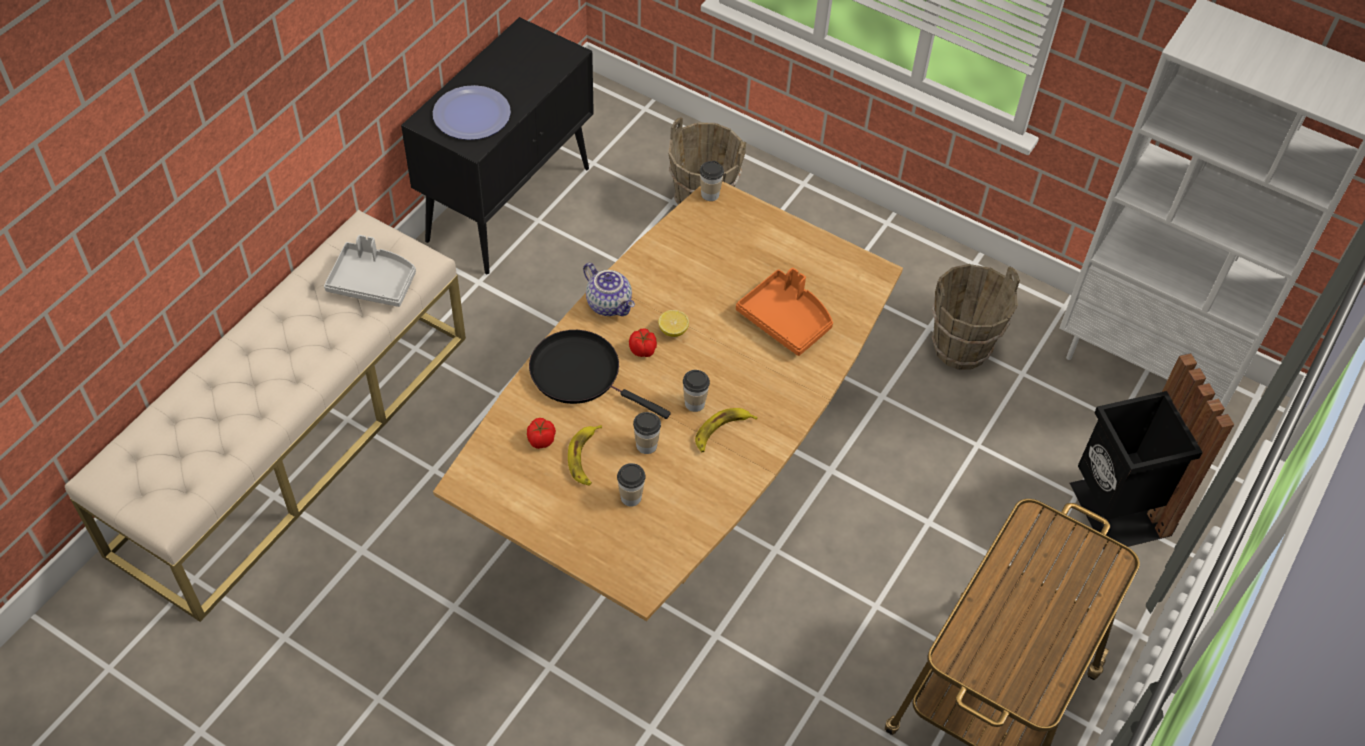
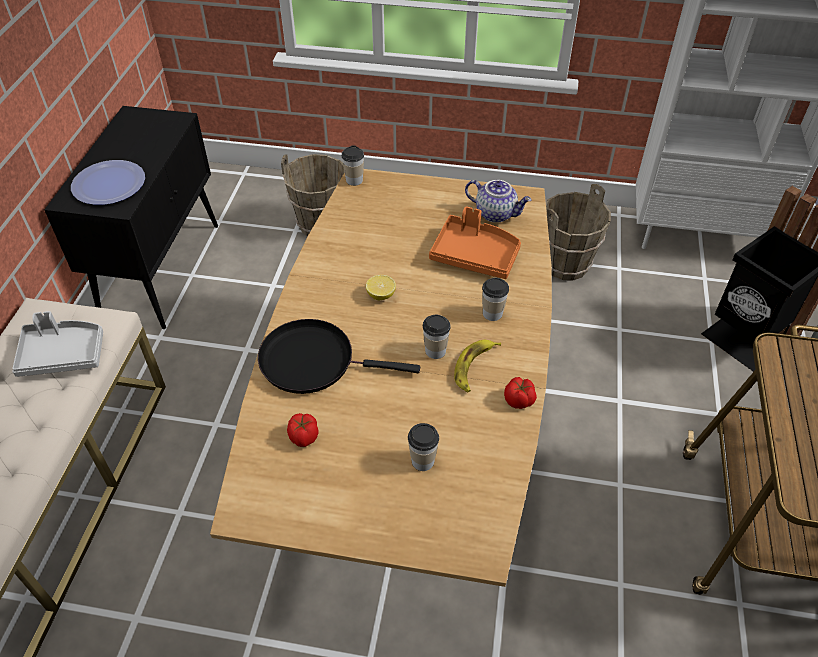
camera: 20 degrees left, 5 degrees down
banana [568,425,602,485] -> none
teapot [583,263,635,316] -> teapot moved to [465,180,532,223]
tomato [629,328,657,357] -> tomato moved to [504,377,537,409]
cup [633,412,661,454] -> cup moved to [482,278,509,321]

